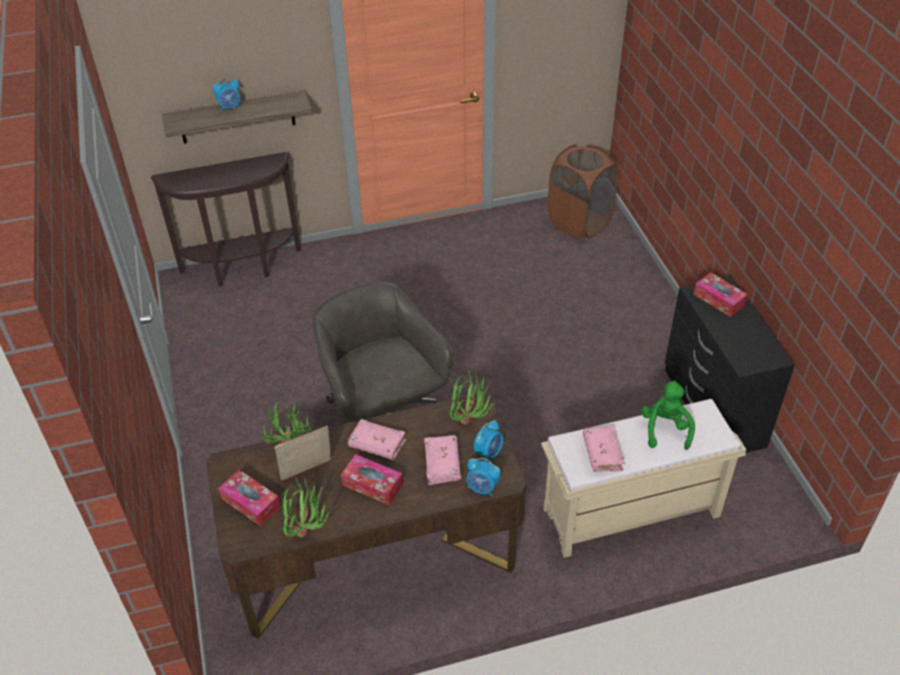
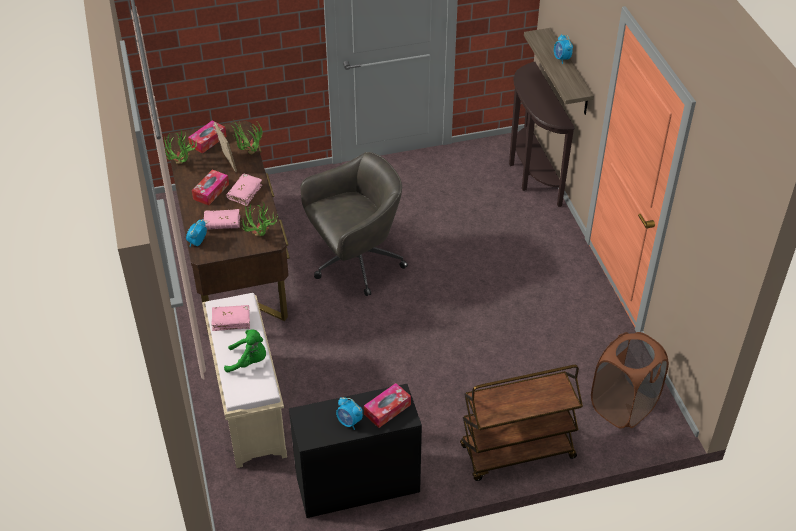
camera: 90 degrees right, 0 degrees up
alarm clock [474,420,503,462] -> alarm clock moved to [336,397,363,430]
none -> brown cart [460,365,583,481]

